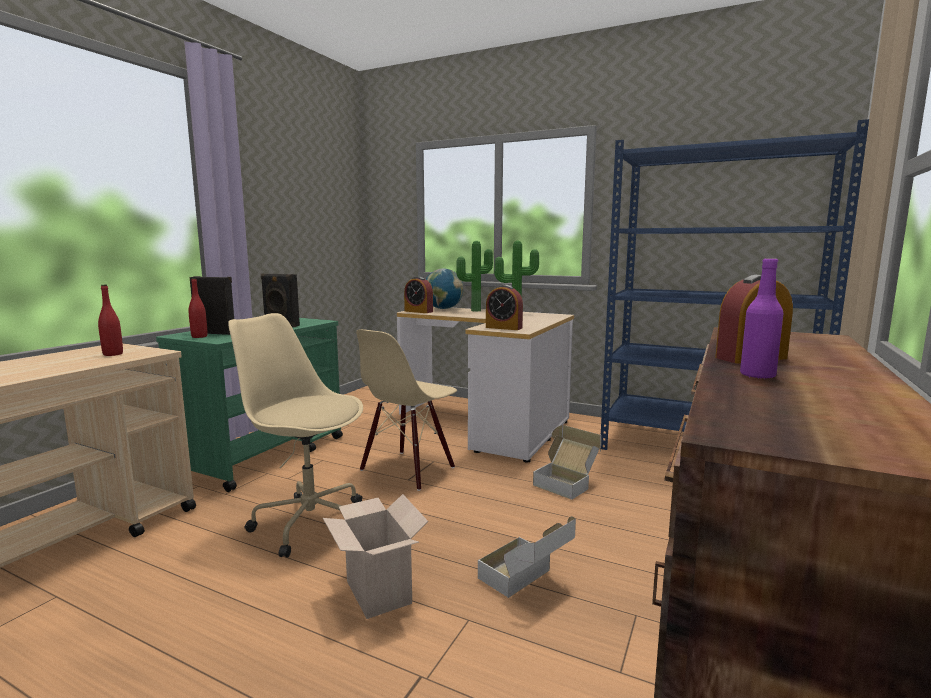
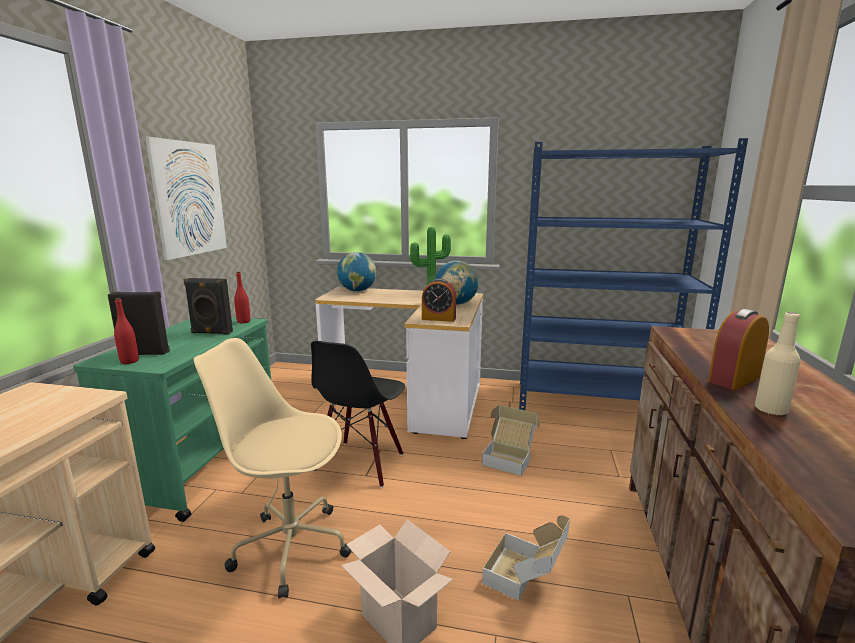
camera: 15 degrees left, 5 degrees up
red bottle [98,285,123,356] -> red bottle moved to [234,272,250,323]
beige chair [356,329,457,491] -> black chair [311,341,405,488]
alarm clock [404,277,433,313] -> none
potted plant [456,241,493,311] -> none
purple bottle [740,258,784,379] -> beige bottle [755,312,801,416]
none -> picture [145,137,227,260]
none -> globe [435,261,479,305]

